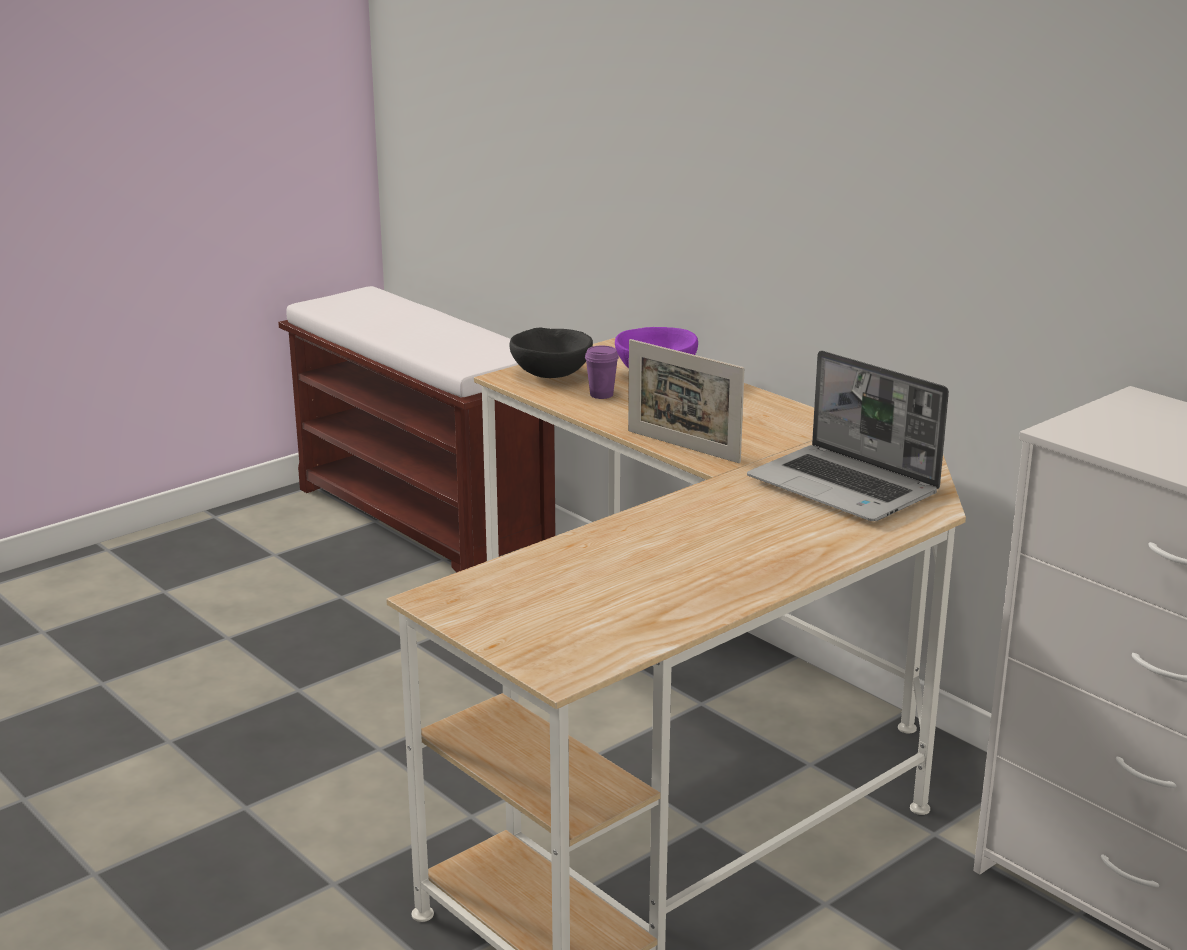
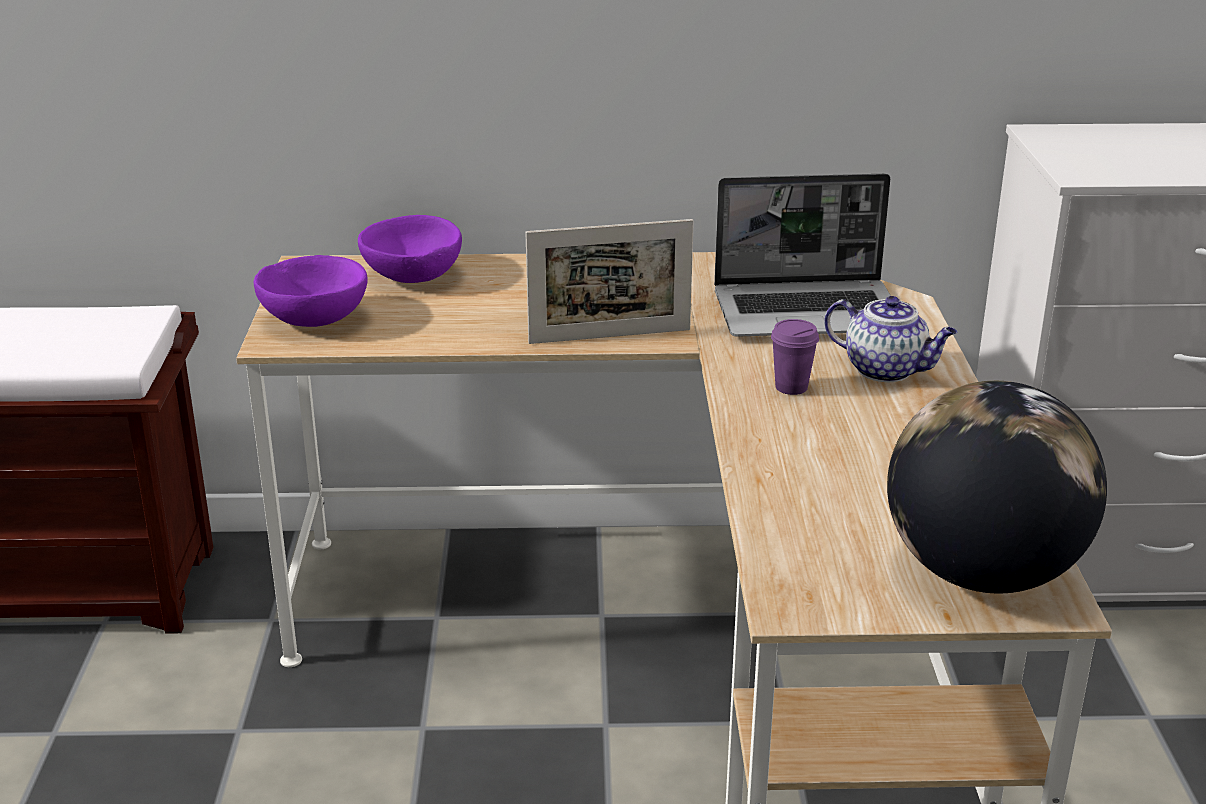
camera: 50 degrees left, 5 degrees up
black bowl [510,328,593,378] -> purple bowl [254,255,368,327]
purple cup [585,346,619,399] -> purple cup moved to [771,319,819,395]
none -> teapot [824,296,957,382]
none -> globe [887,381,1107,594]

